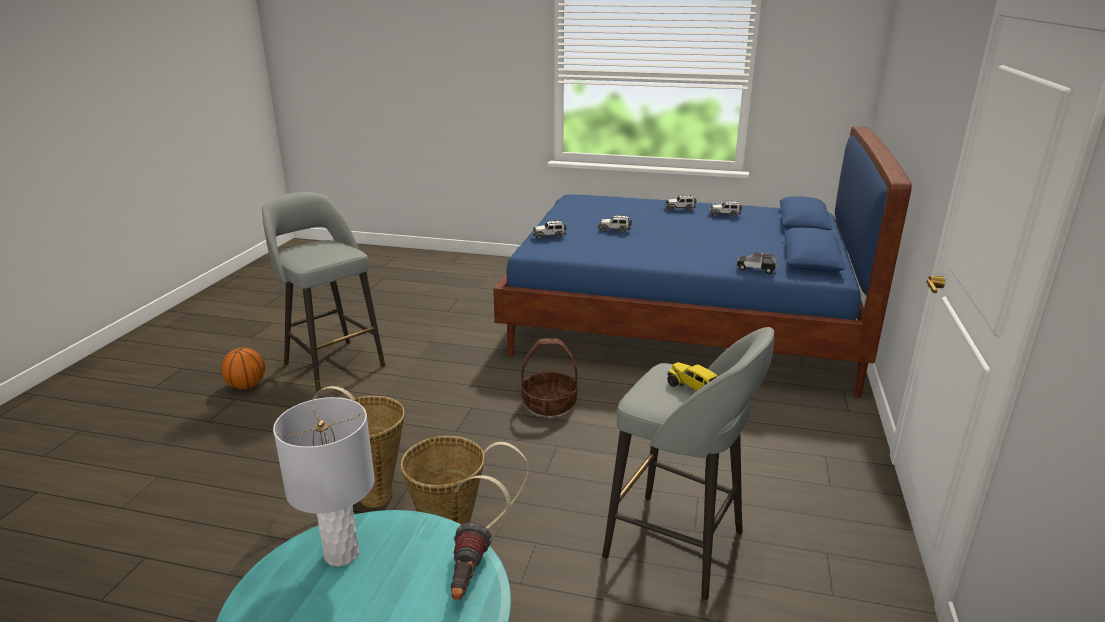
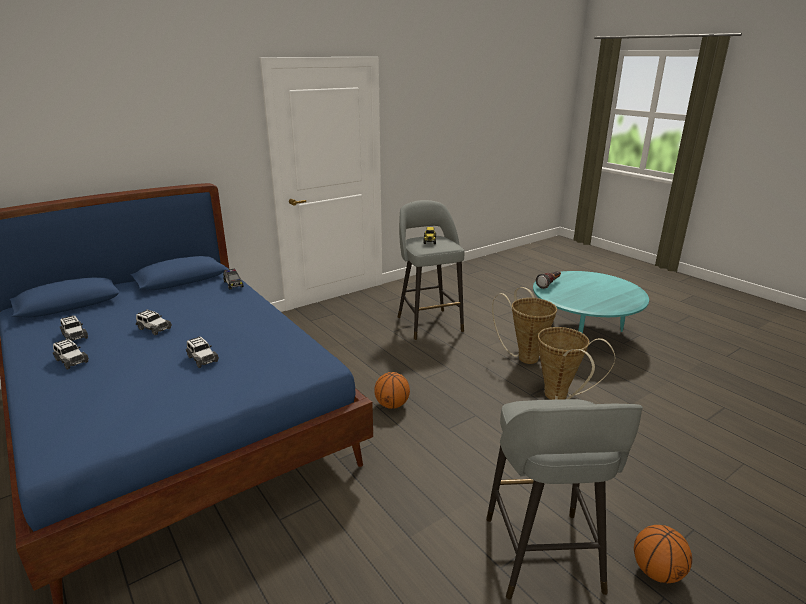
camera: 140 degrees left, 0 degrees up
grey table lamp [273,397,375,567] -> none
basket [521,338,577,416] -> basketball [374,372,410,409]
toy car [532,220,566,240] -> toy car moved to [136,310,172,335]

